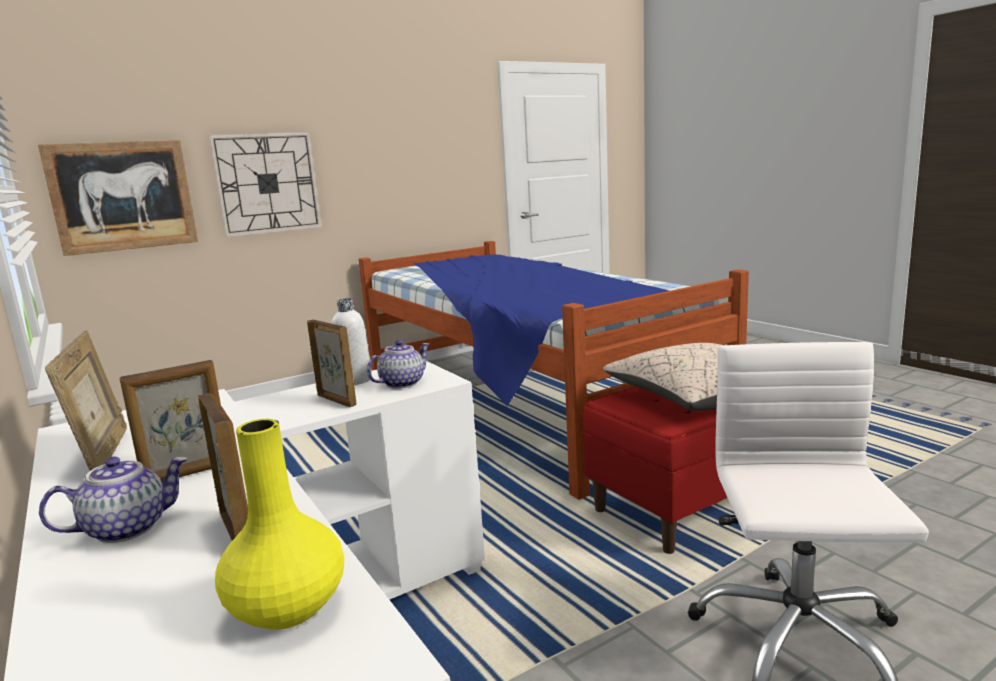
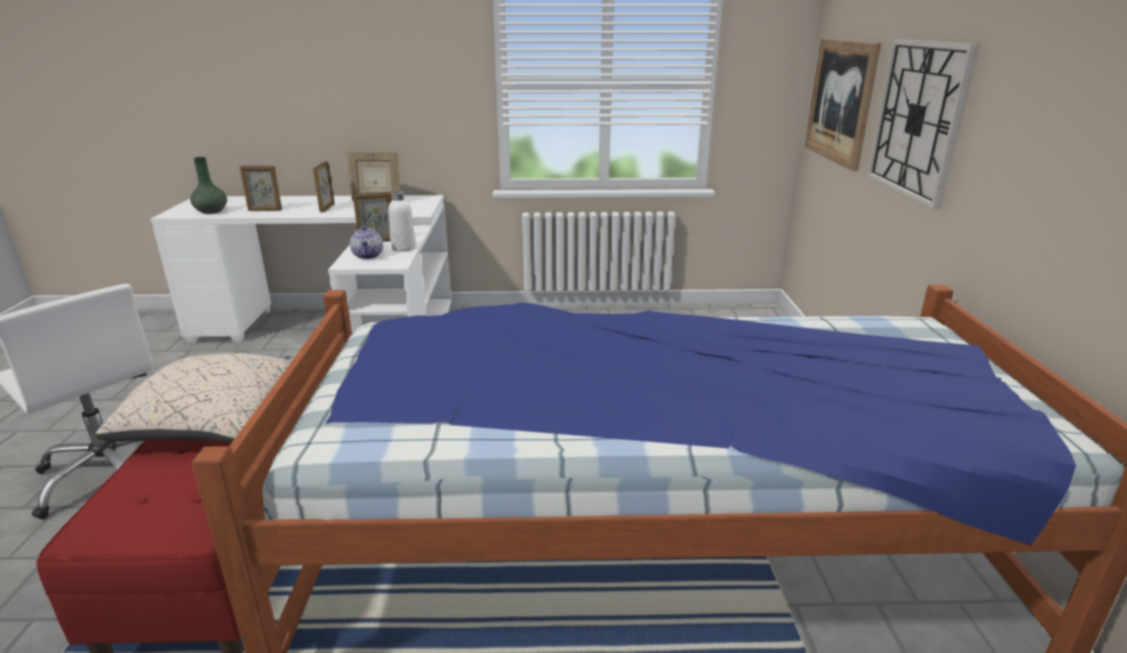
camera: 120 degrees right, 10 degrees up
teapot [39,457,187,543] -> none
yellow vase [215,419,344,630] -> green vase [190,157,227,214]

